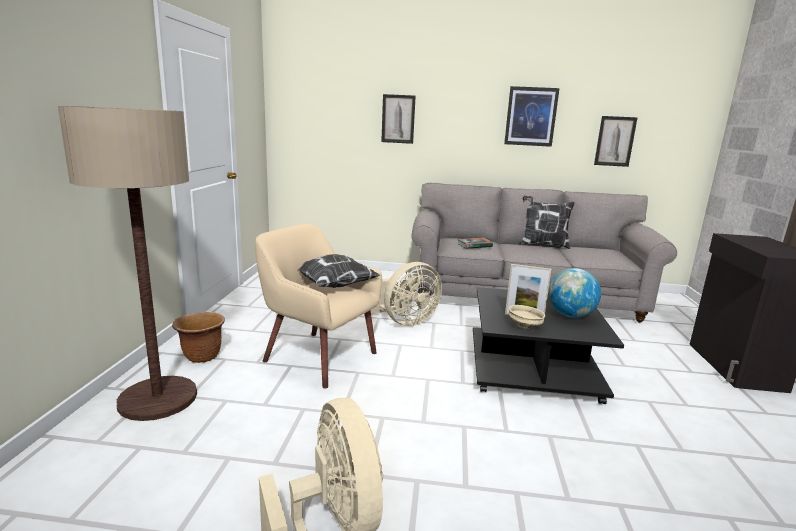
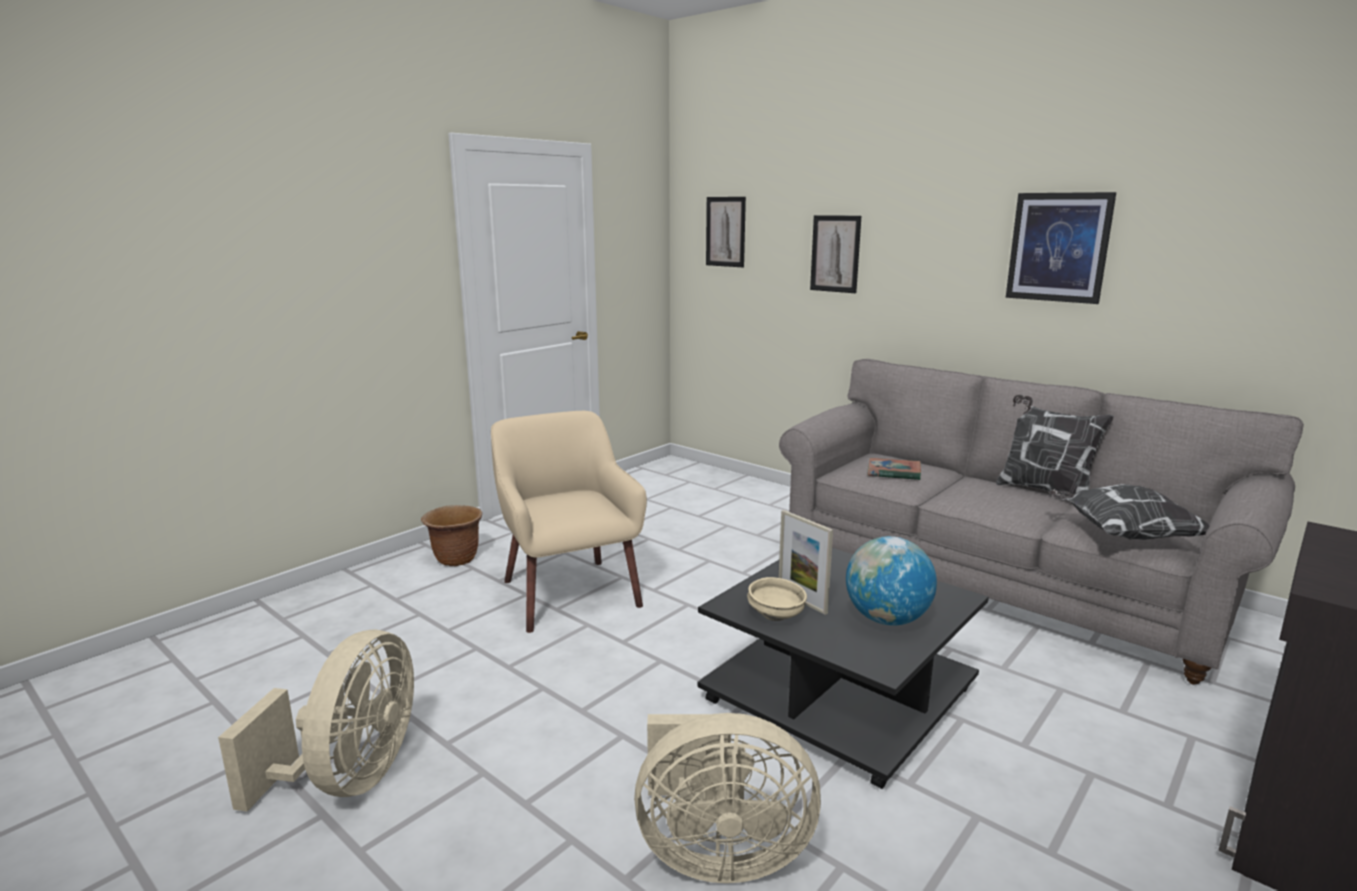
camera: 35 degrees right, 0 degrees up
floor lamp [58,106,197,421] -> none
pillow [298,254,380,288] -> pillow moved to [1049,484,1210,540]
beige fan [370,262,442,326] -> beige fan moved to [634,713,821,883]
picture [594,116,638,167] -> picture moved to [706,197,746,267]

